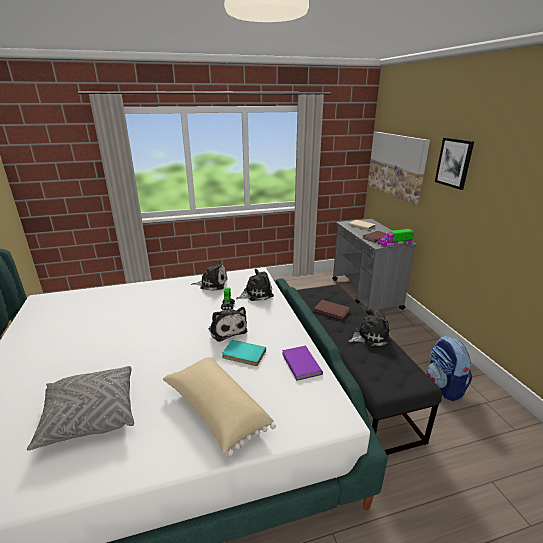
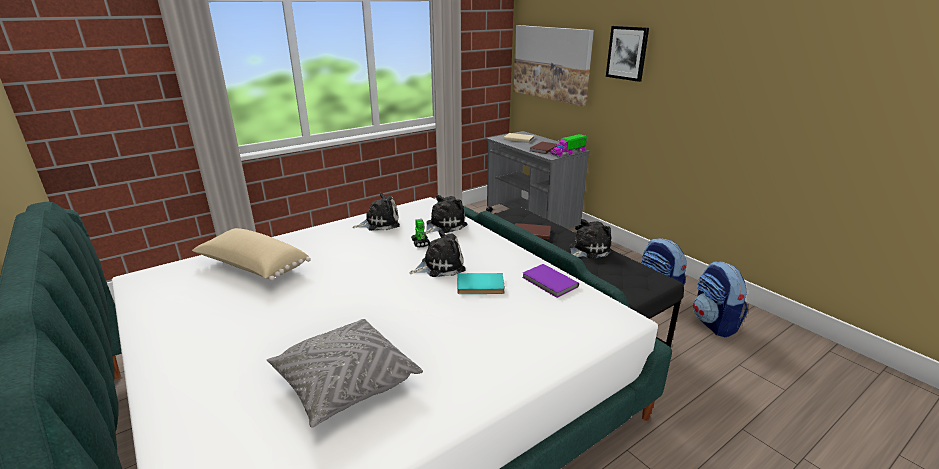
camera: 20 degrees left, 0 degrees up
beige pillow [163,357,276,457] -> beige pillow moved to [192,228,311,281]
plush toy [208,307,247,342] -> plush toy turned 60 degrees counterclockwise [409,229,466,277]
none -> backpack [693,261,748,337]

